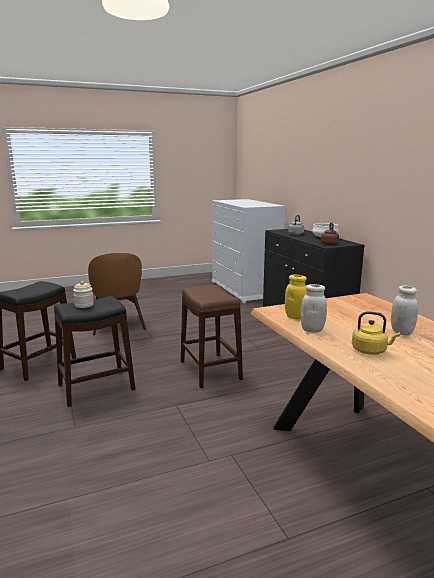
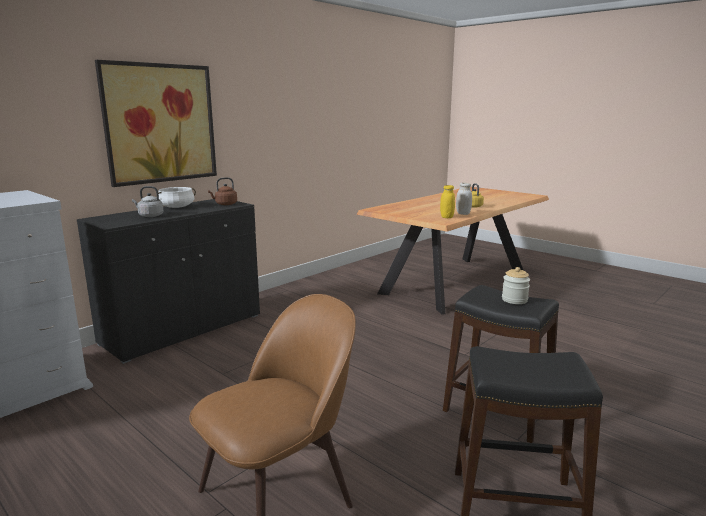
camera: 115 degrees left, 0 degrees up
brown stool [181,285,243,388] -> none
white jar [391,286,418,335] -> none
none -> picture [95,60,217,187]

